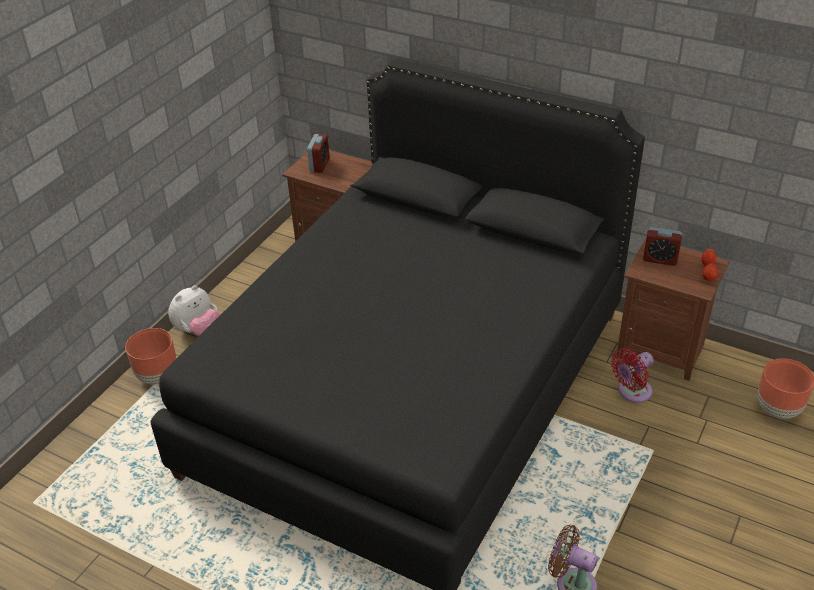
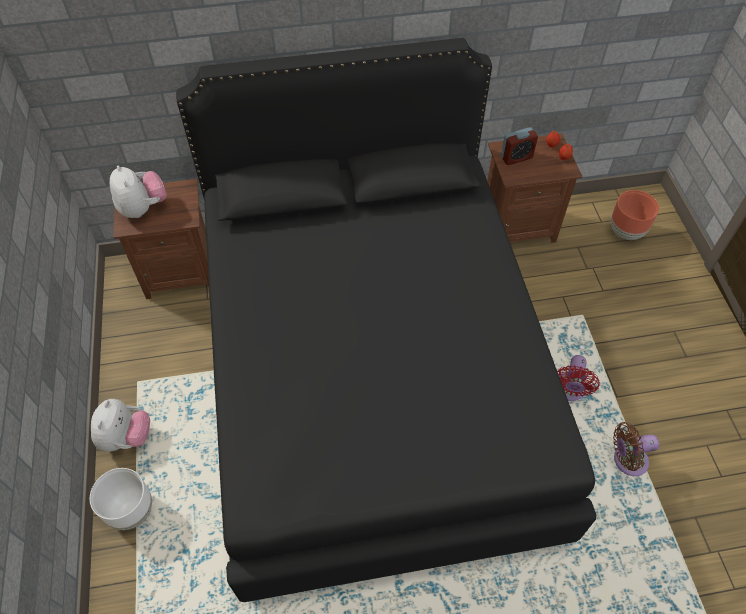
camera: 40 degrees left, 15 degrees up
brown planter [125,328,177,385] -> white planter [90,468,152,530]
alarm clock [307,134,330,173] -> plush toy [110,165,167,218]
red fan [611,348,654,403] -> red fan moved to [557,355,600,401]

